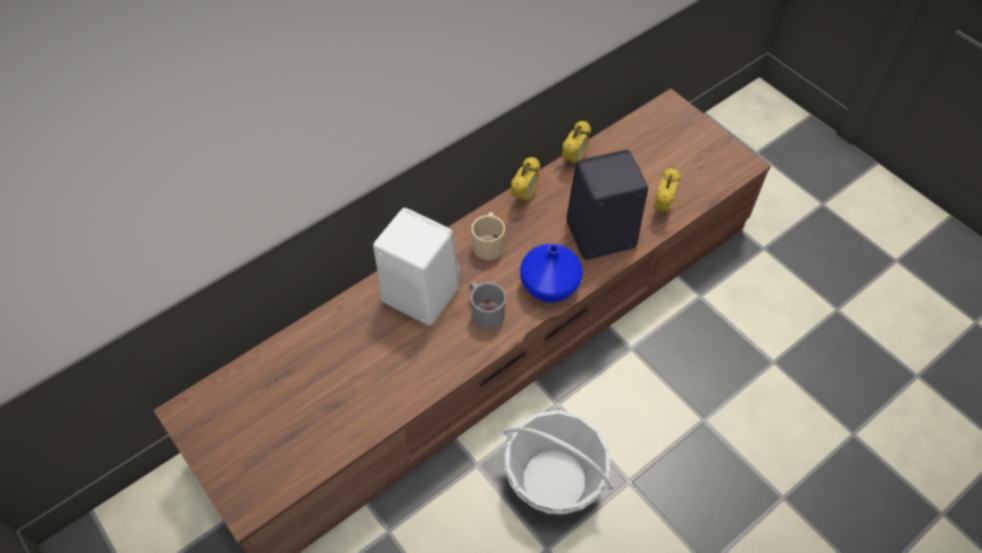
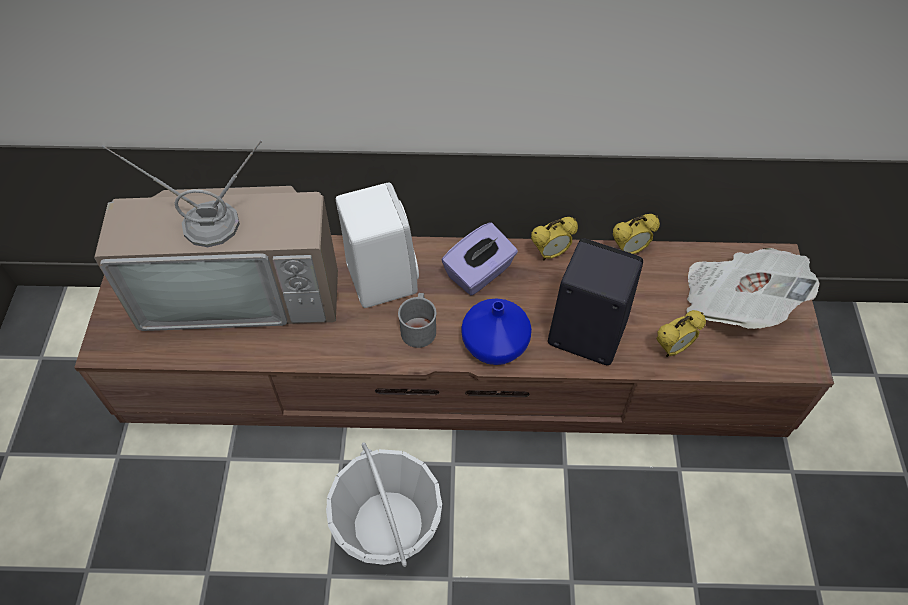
camera: 40 degrees right, 0 degrees up
beige mug [471,212,505,260] -> purple tissue box [442,222,518,296]
none -> television [94,140,338,331]
none -> newspaper [686,248,819,329]

